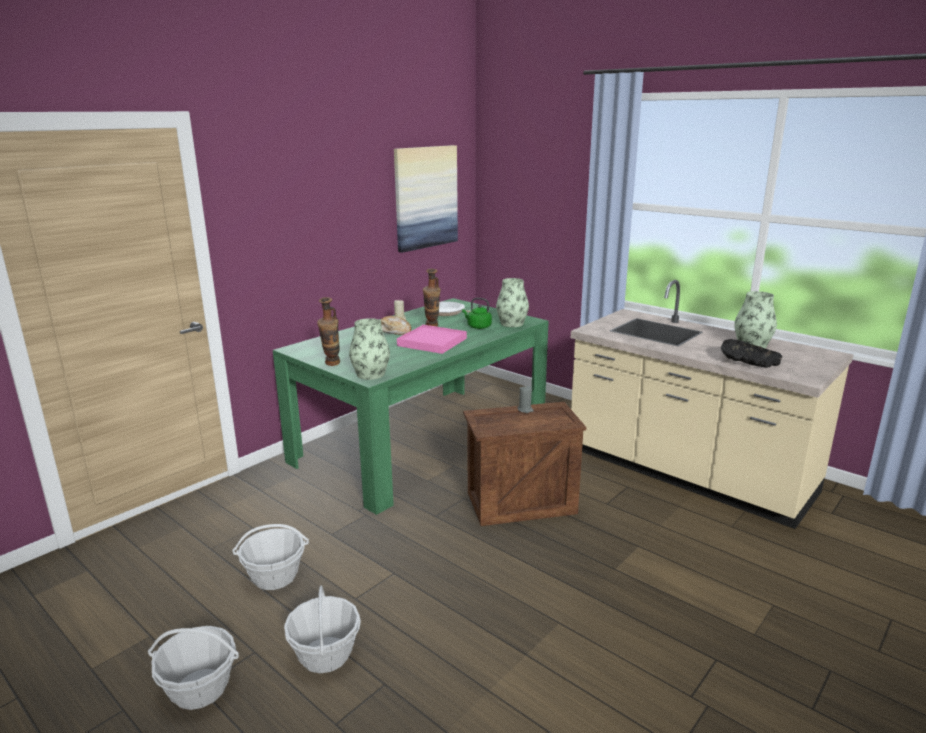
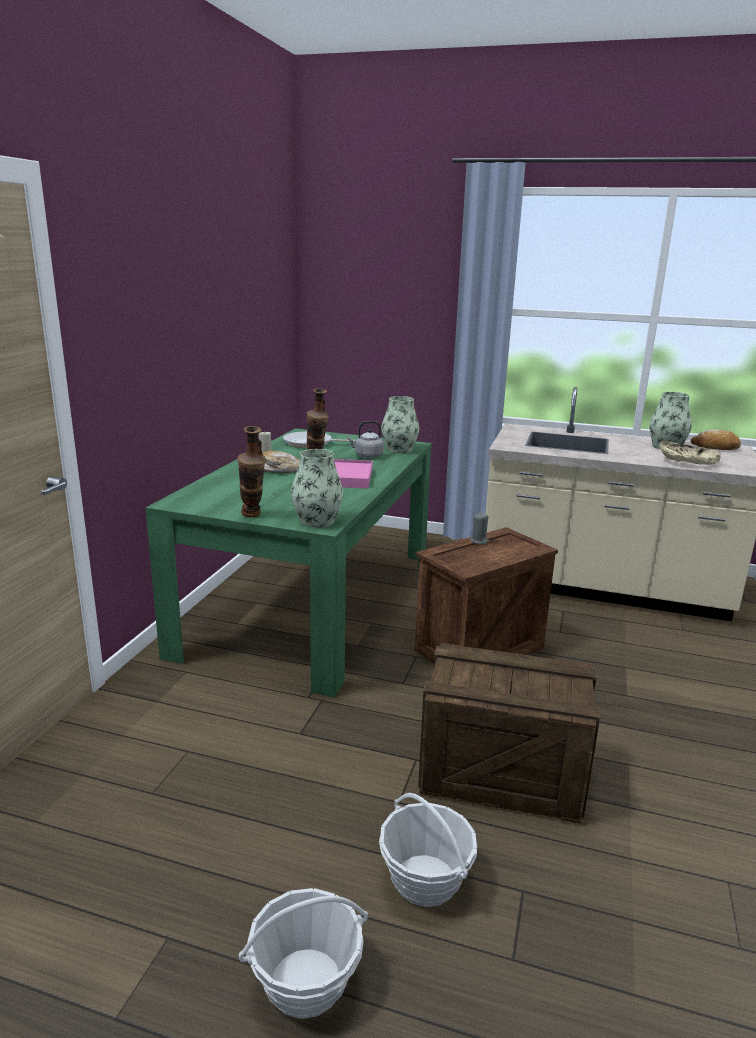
camera: 25 degrees left, 0 degrees up
basket [232,524,309,590] -> none
picture [394,145,458,253] -> none
green kettle [462,298,492,329] -> grey kettle [347,421,384,458]
black bowl [721,339,782,368] -> beige bowl [659,441,721,465]
none -> crate [418,643,600,824]
none -> bread [691,430,741,450]

